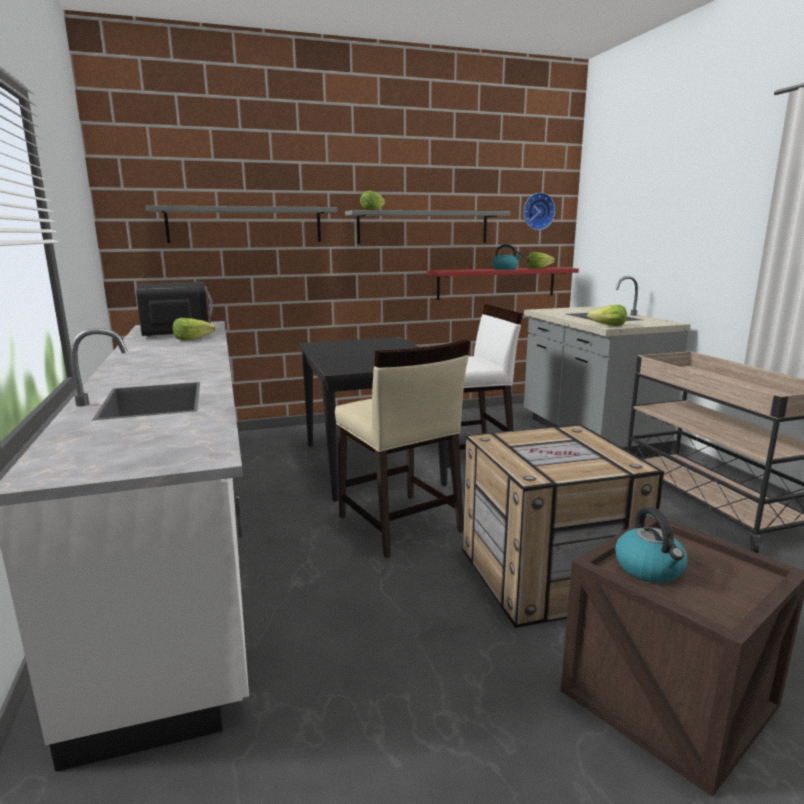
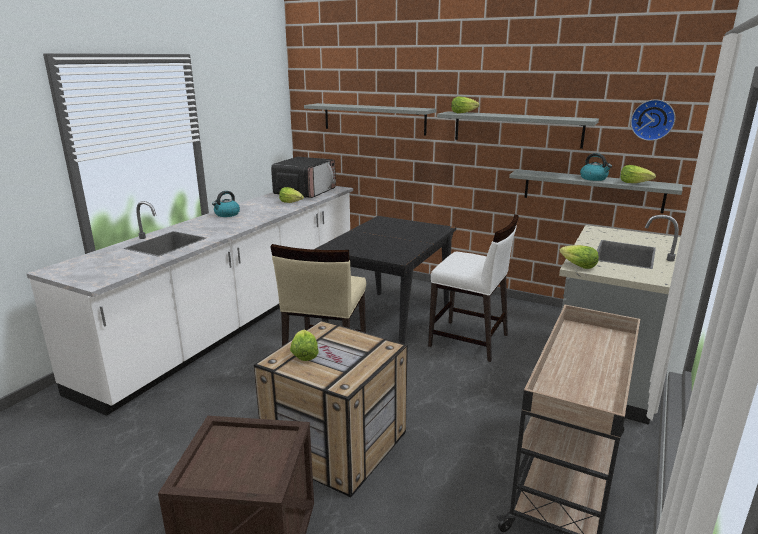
camera: 45 degrees right, 5 degrees up
red shelf [427,267,579,300] -> grey shelf [509,169,682,213]
kettle [615,507,688,583] -> kettle moved to [212,191,240,217]
none -> lettuce [290,330,319,361]

